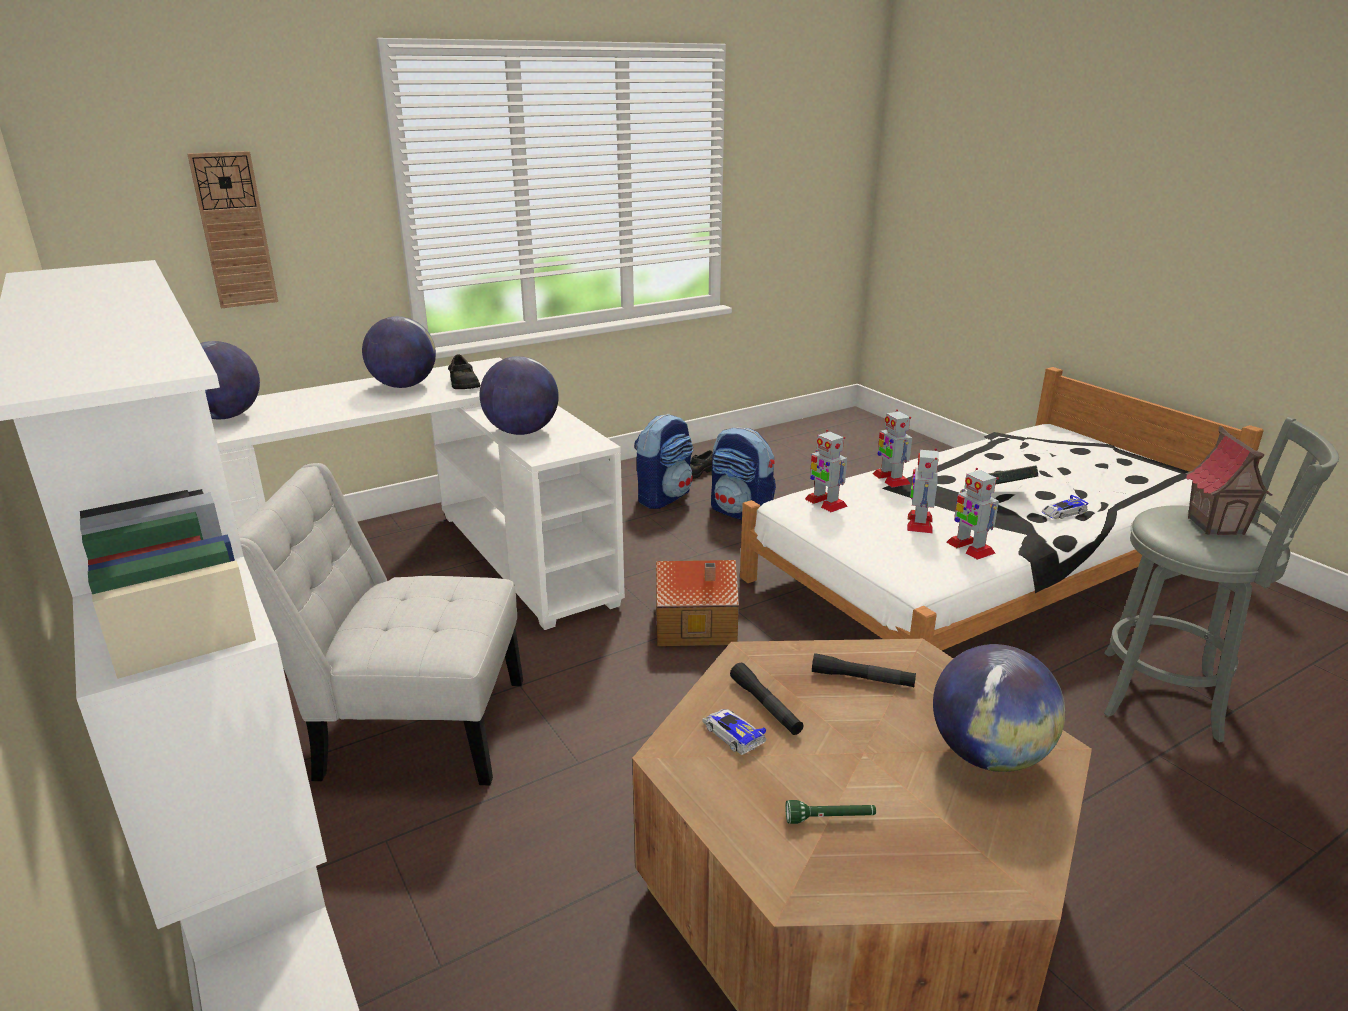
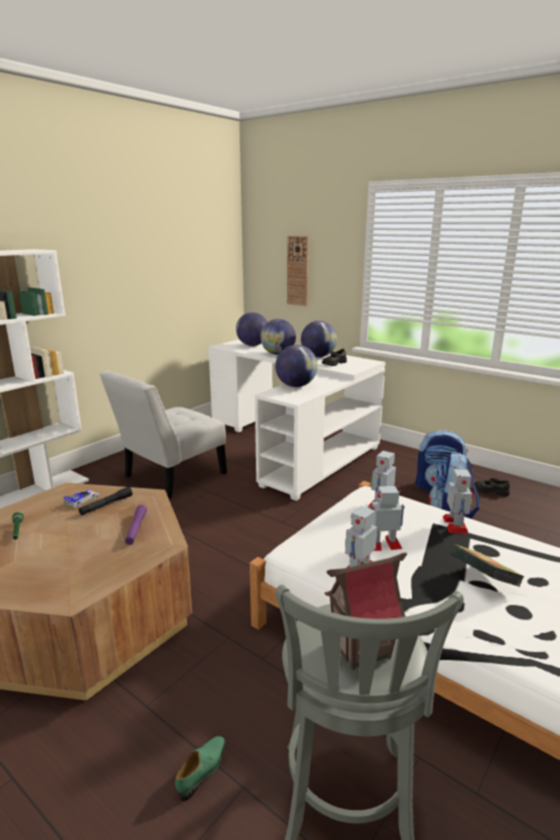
camera: 70 degrees right, 5 degrees down
white chair [237,463,523,785] -> white chair turned 120 degrees counterclockwise [100,370,227,499]
toy house [656,560,739,646] -> none
black flashlight [812,653,916,687] -> purple flashlight [125,505,147,545]
toy robot [873,409,912,487] -> toy robot turned 135 degrees clockwise [443,467,473,534]
globe [933,644,1065,772] -> globe moved to [260,319,296,355]
toy car [1042,495,1088,519] -> none
none -> green shoe [175,736,225,801]

